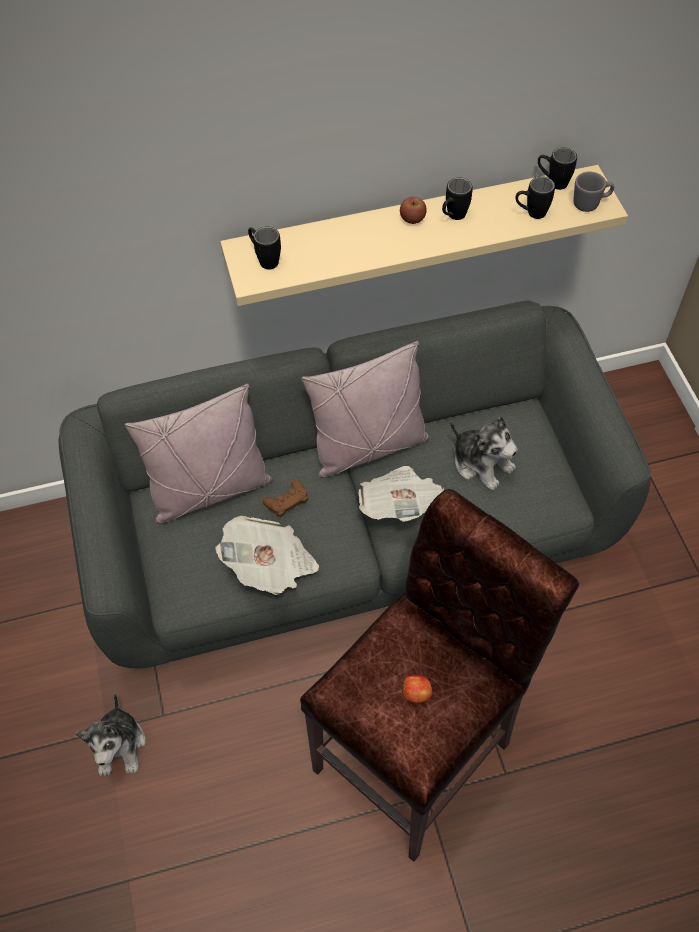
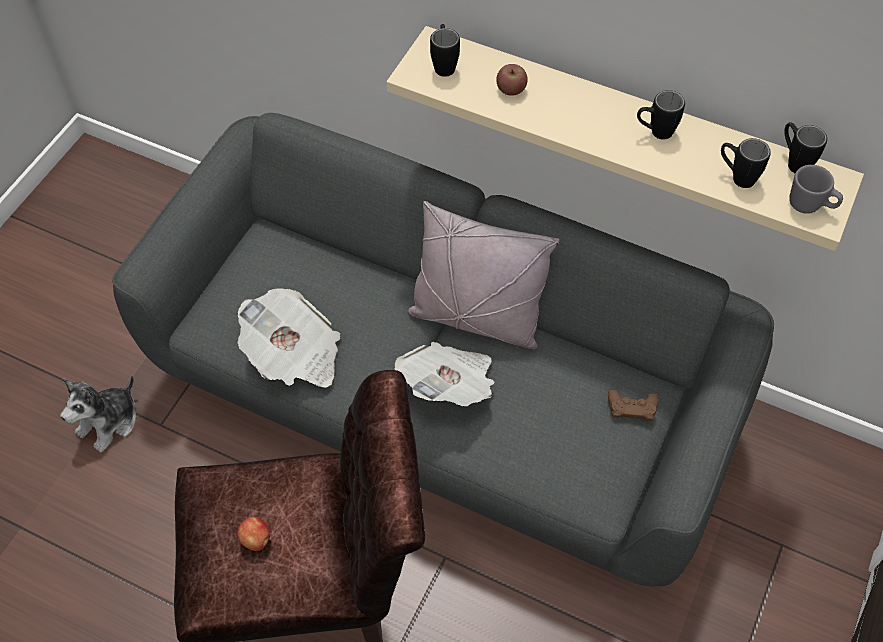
camera: 40 degrees right, 0 degrees up
purple pillow [125,384,273,524] -> none
brown game controller [262,480,309,517] -> brown game controller moved to [608,389,658,421]
apple [400,196,427,224] -> apple moved to [496,64,528,96]
plush toy [450,417,518,491] -> none

